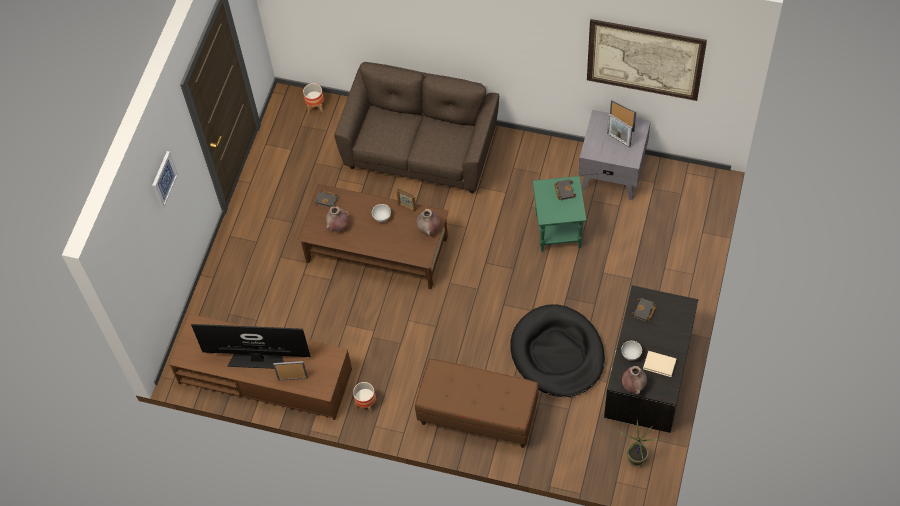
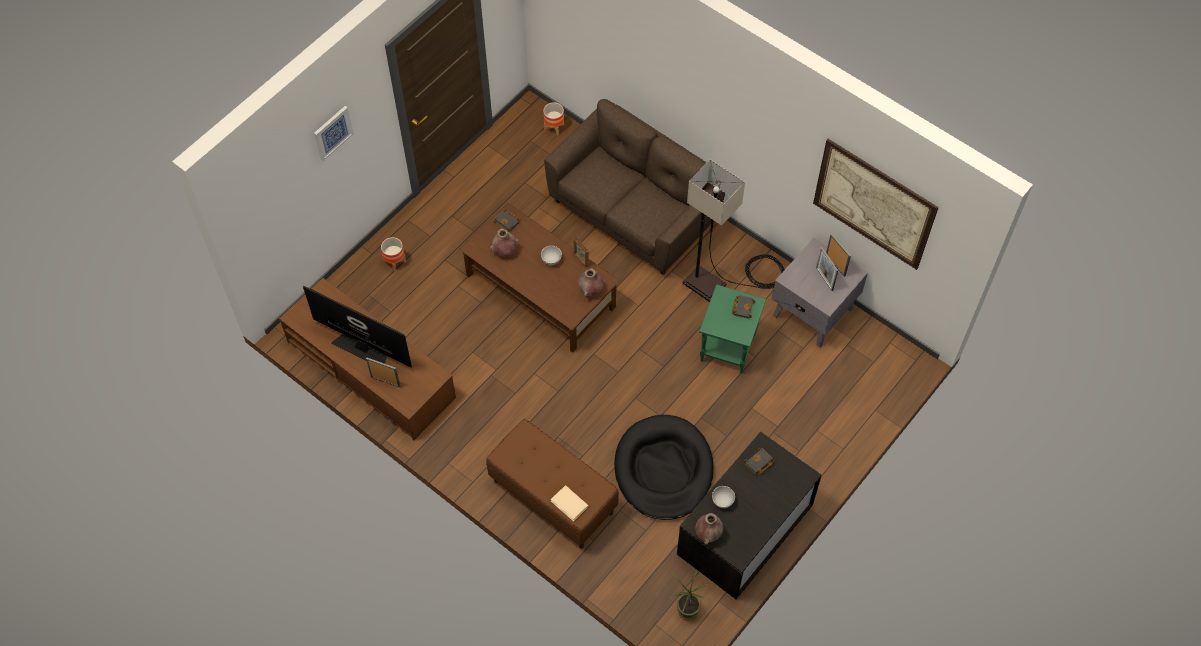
camera: 20 degrees right, 0 degrees up
planter [353,382,376,413] -> planter moved to [381,237,406,272]
beige book [643,351,676,377] -> beige book moved to [551,485,589,522]
none -> floor lamp [683,159,785,302]

